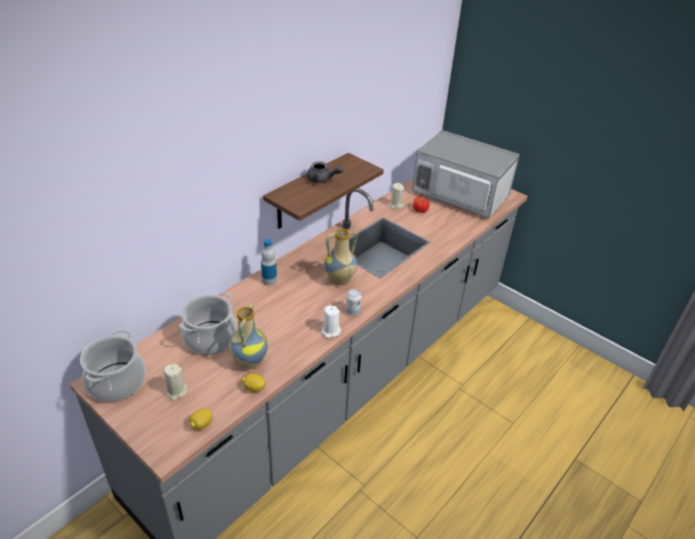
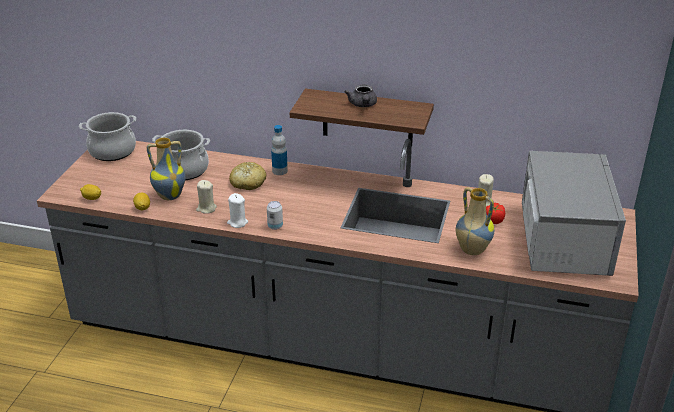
camera: 65 degrees right, 5 degrees down
beige candle [163,364,188,401] -> beige candle moved to [196,180,217,214]
vase [324,229,357,285] -> vase moved to [456,187,494,255]
none -> bread [229,162,266,190]

